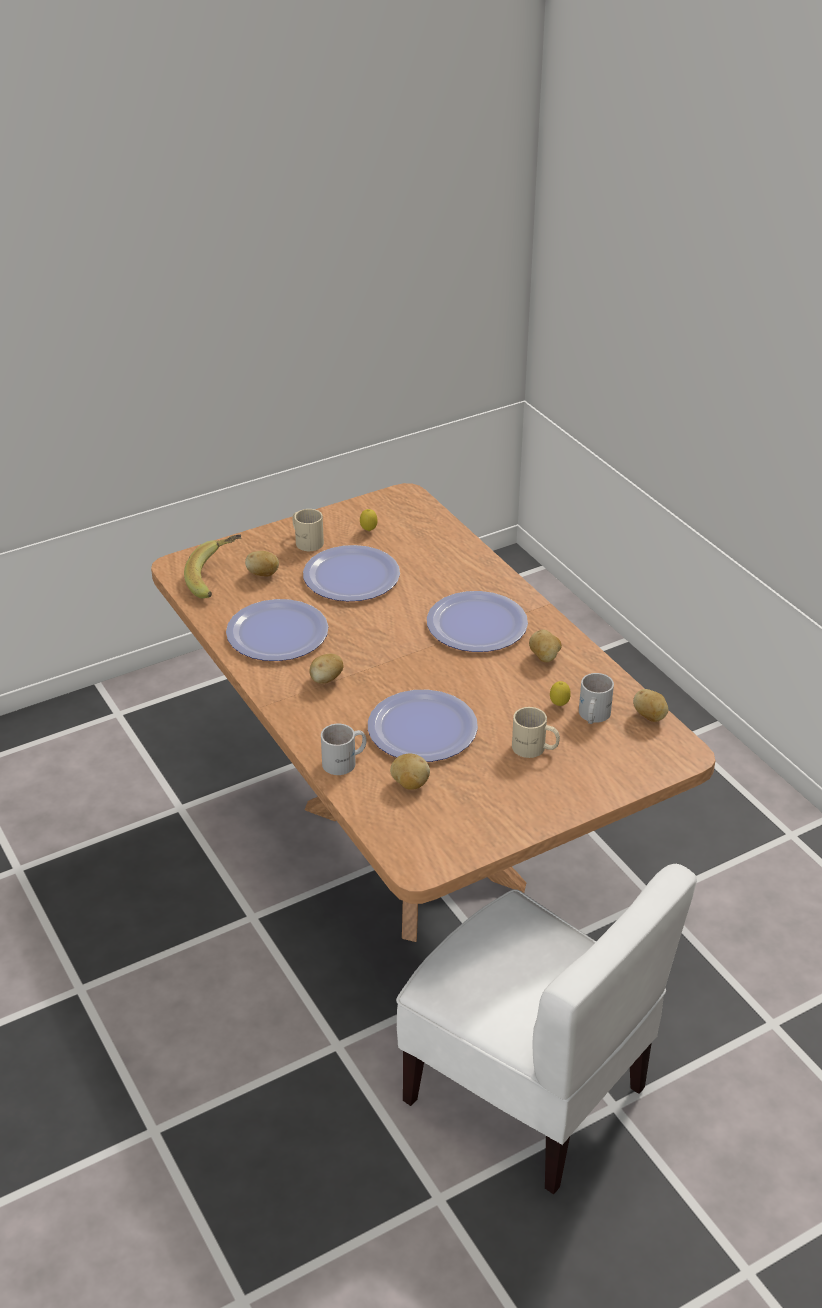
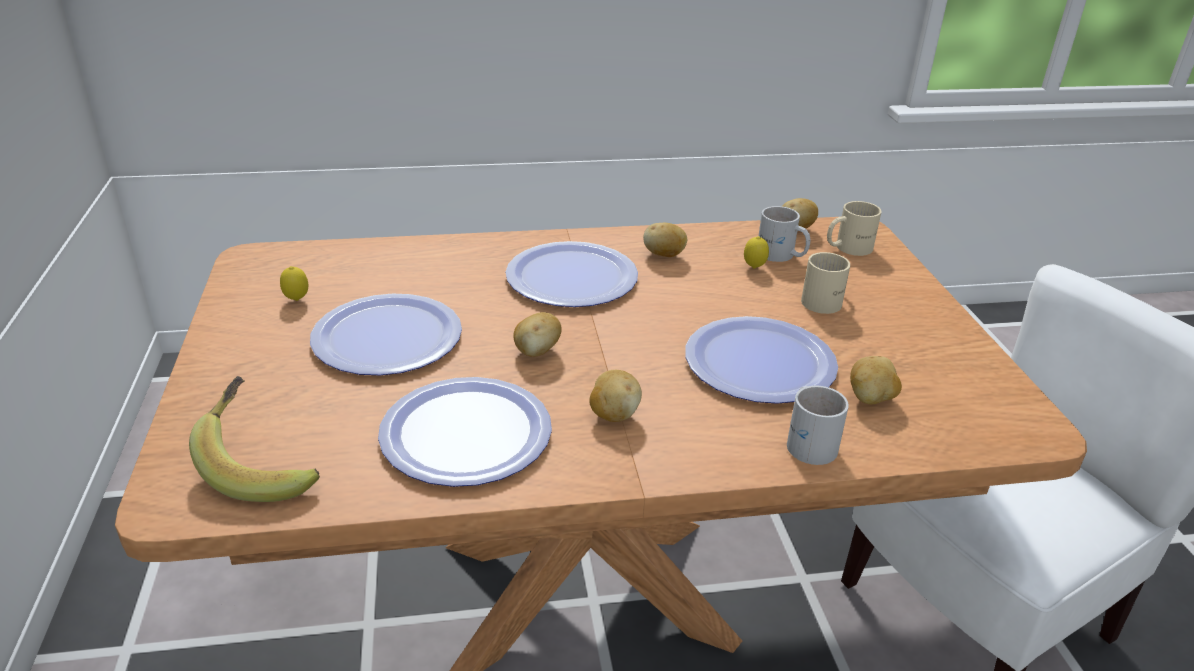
camera: 70 degrees left, 5 degrees down
potato [245,551,279,577] -> potato moved to [513,312,562,357]
beige mug [292,509,324,551] -> beige mug moved to [827,201,882,256]

